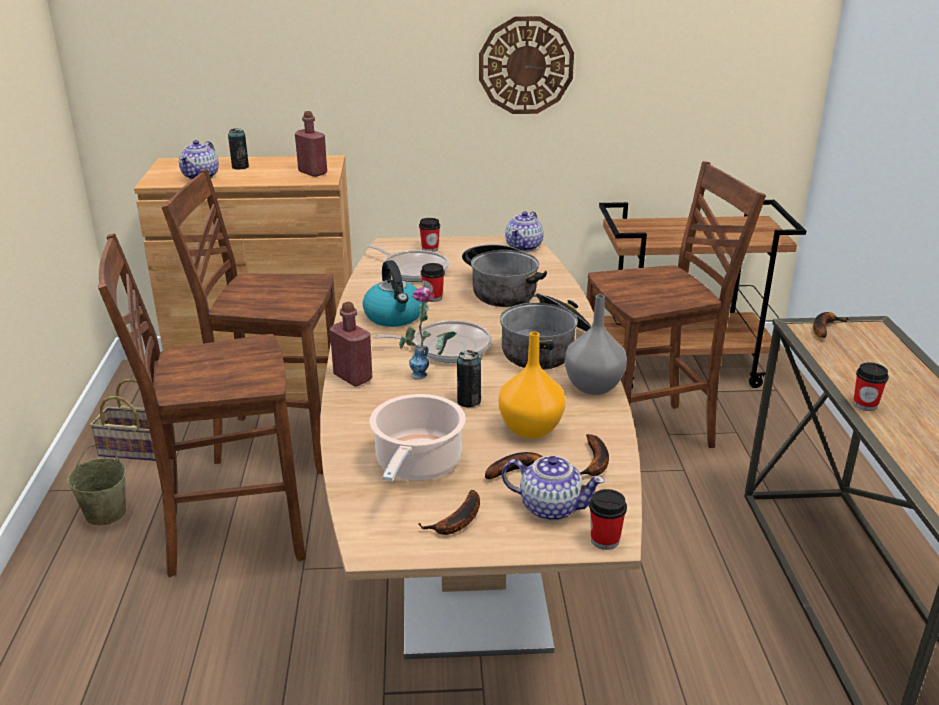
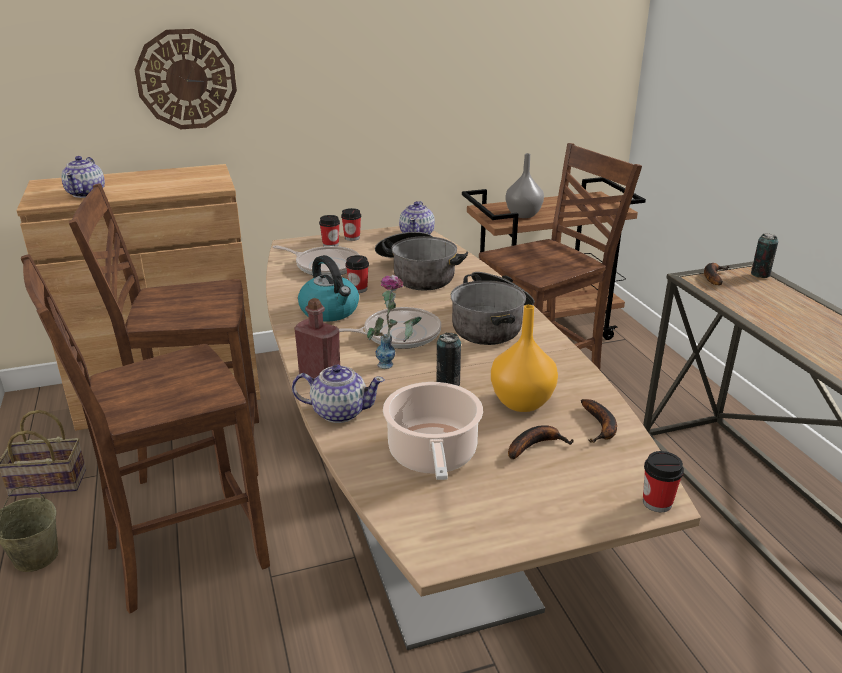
camera: 15 degrees left, 0 degrees up
can [228,128,249,170] -> can moved to [751,233,778,278]
red bottle [295,111,327,177] -> none
banana [418,490,480,535] -> none
wall clock [479,16,574,114] -> wall clock moved to [134,29,237,129]
teapot [502,456,605,521] -> teapot moved to [292,365,385,423]
grey vase [564,294,627,395] -> grey vase moved to [505,153,544,218]
cup [853,363,889,411] -> cup moved to [341,208,361,241]

